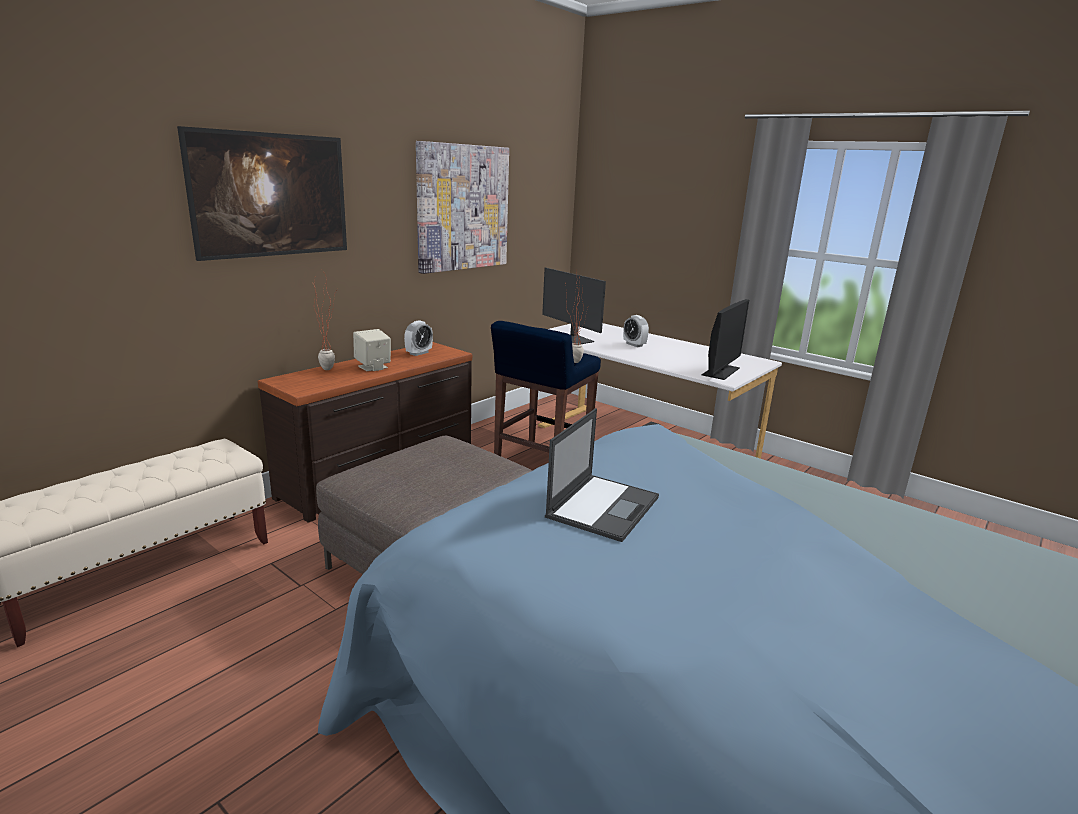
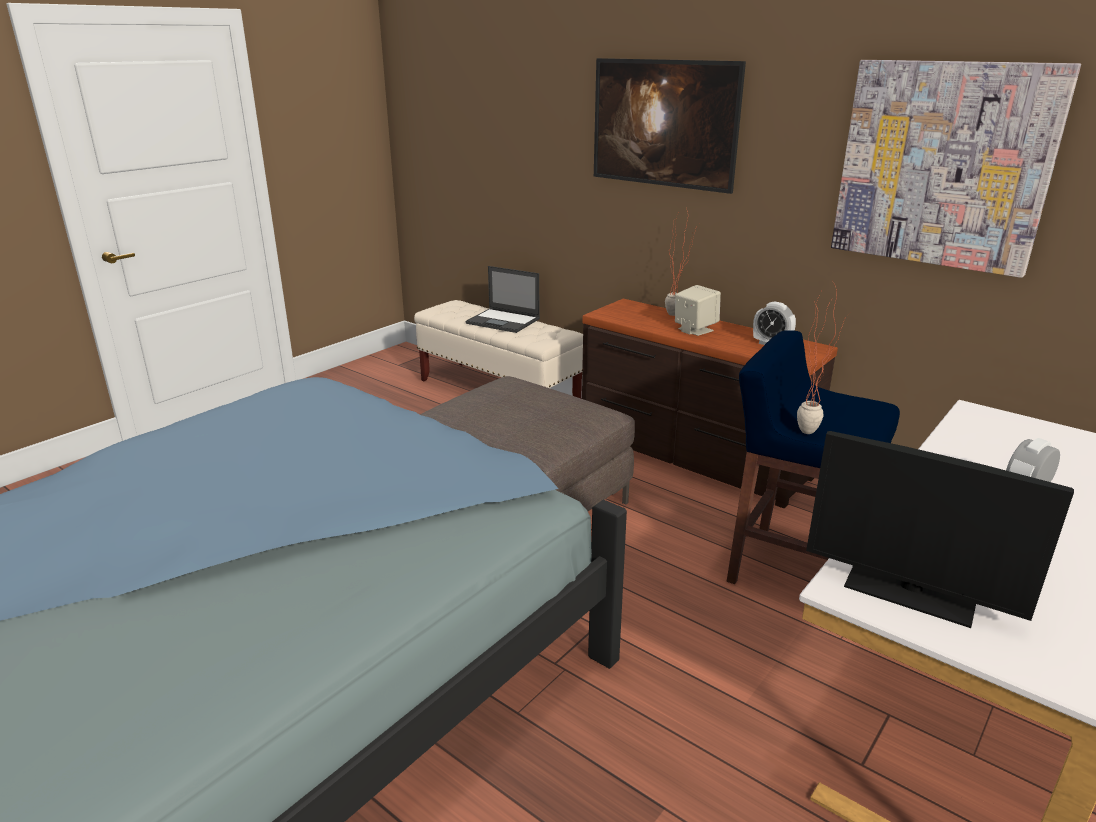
camera: 90 degrees right, 5 degrees up
monitor [542,268,606,344] -> none
laptop [545,408,659,542] -> laptop moved to [466,266,540,333]

